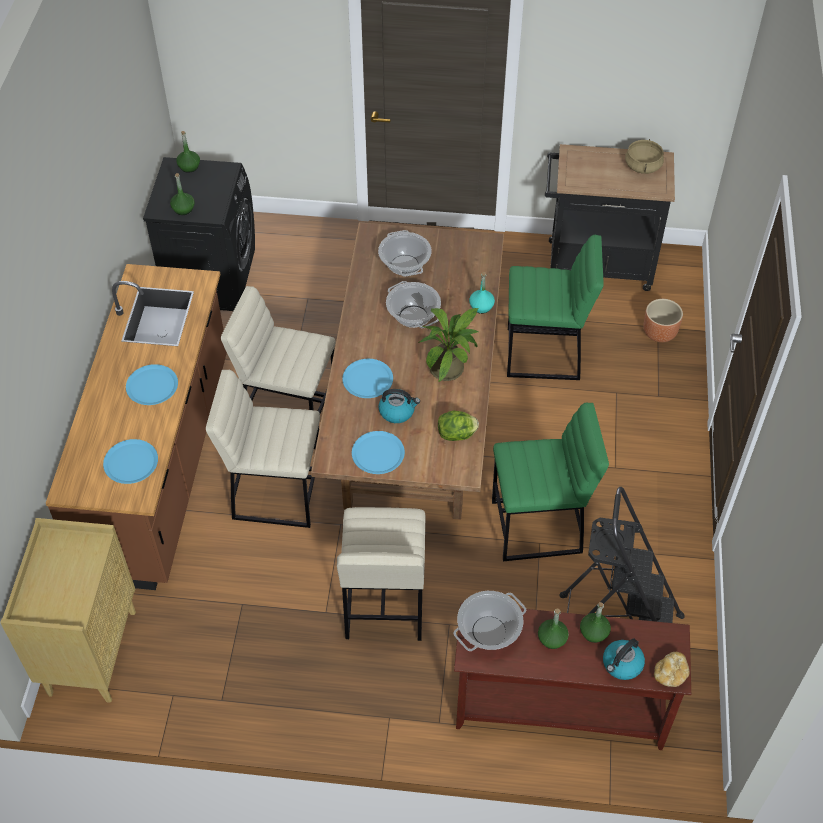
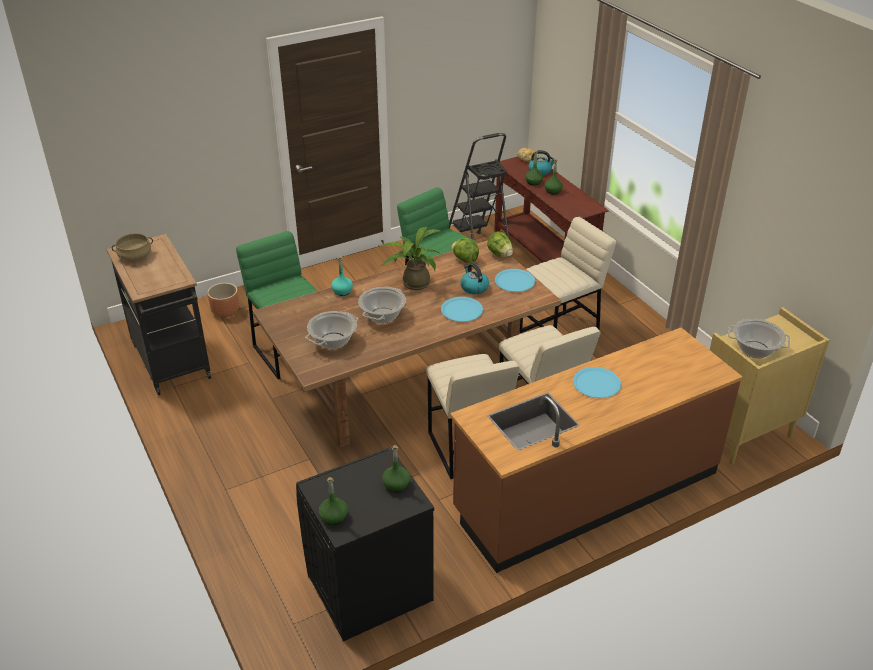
camera: 125 degrees left, 15 degrees down
blue plate [103,439,158,484] -> none
cooking pot [453,591,526,651] -> cooking pot moved to [728,319,790,358]
none -> lettuce [487,232,513,258]

